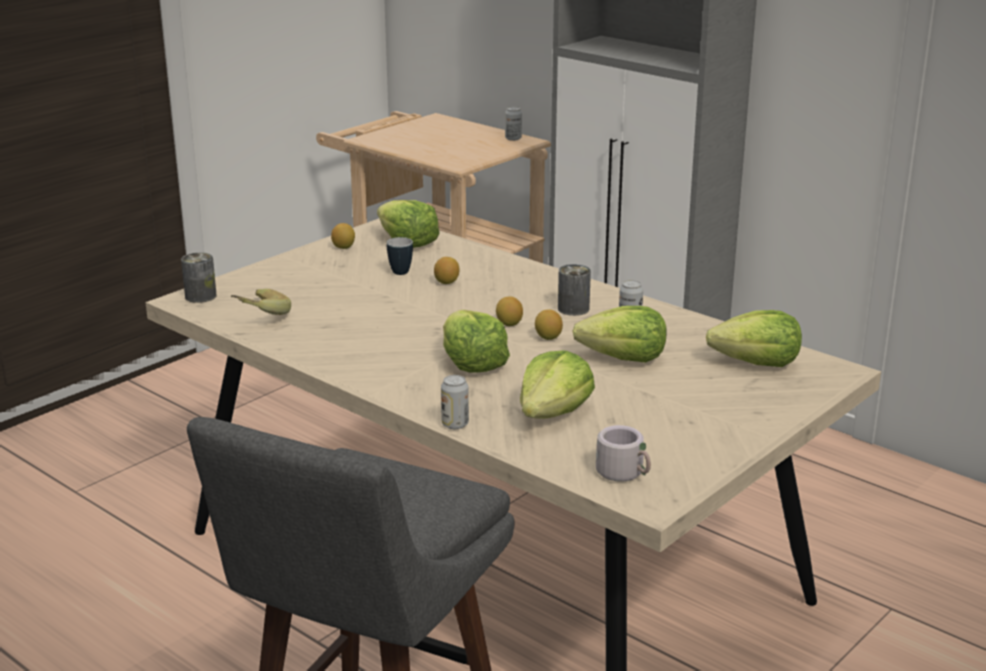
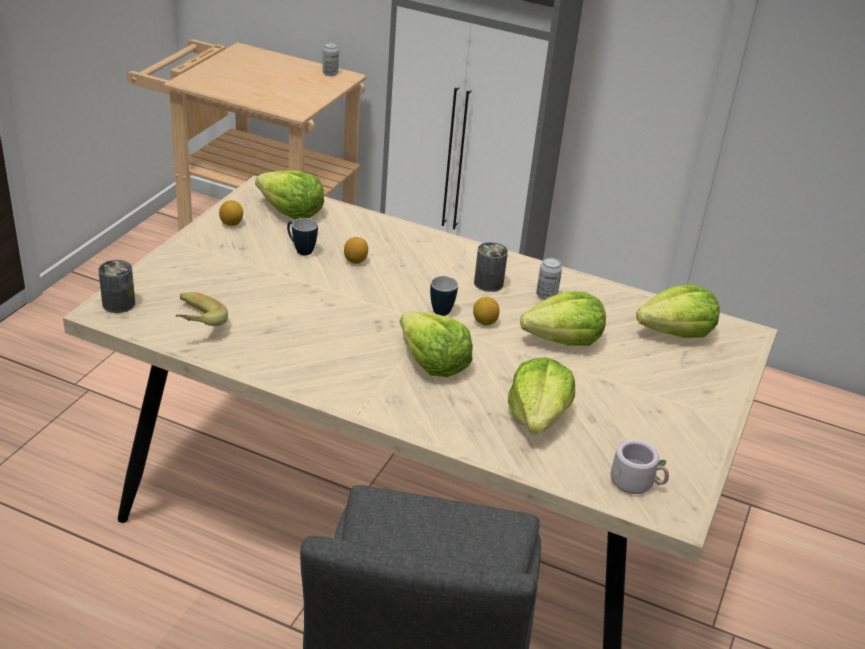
camera: 20 degrees left, 10 degrees up
can [441,375,469,429] -> none
lemon [496,296,523,326] -> mug [430,276,458,316]

